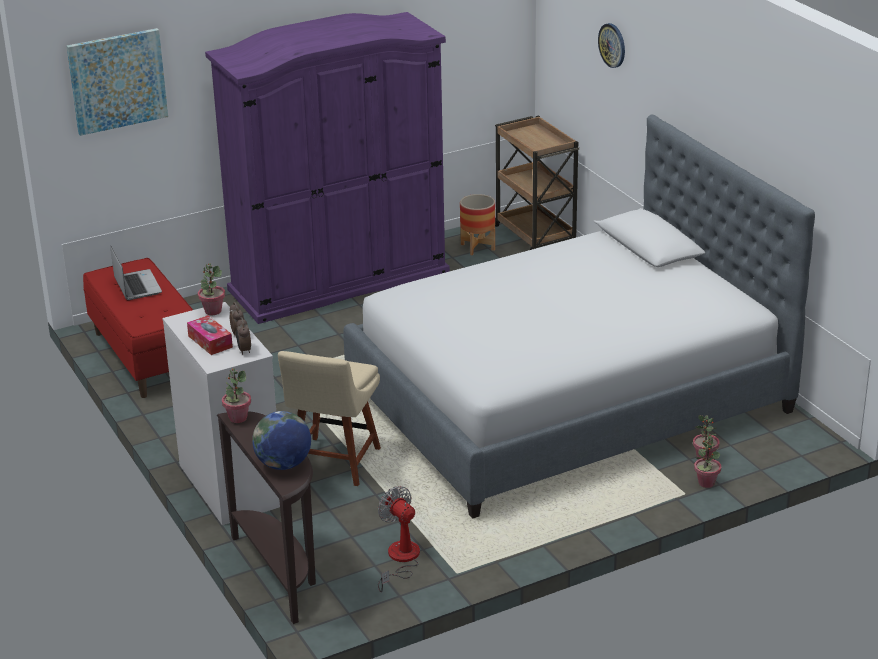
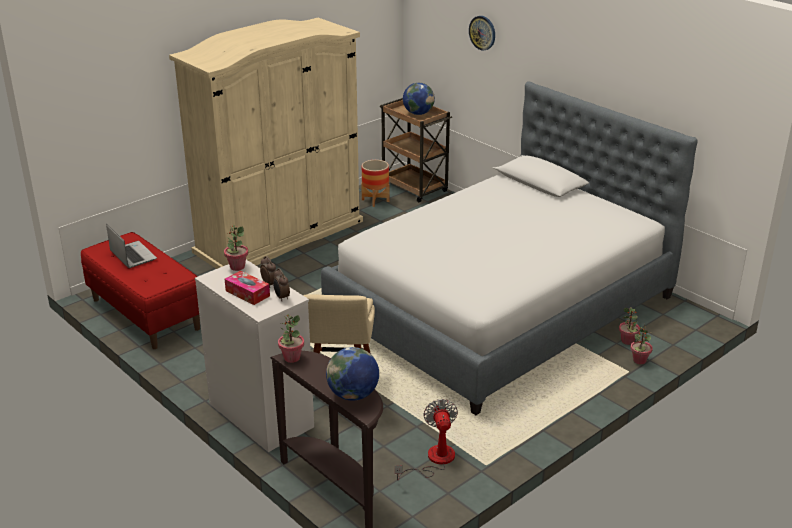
camera: 15 degrees left, 0 degrees up
picture [67,28,168,136] -> none
purple wardrobe [205,12,450,324] -> beige wardrobe [169,18,363,269]
fan [378,486,420,592] -> fan turned 45 degrees clockwise [395,399,458,481]
none -> globe [403,83,435,115]

